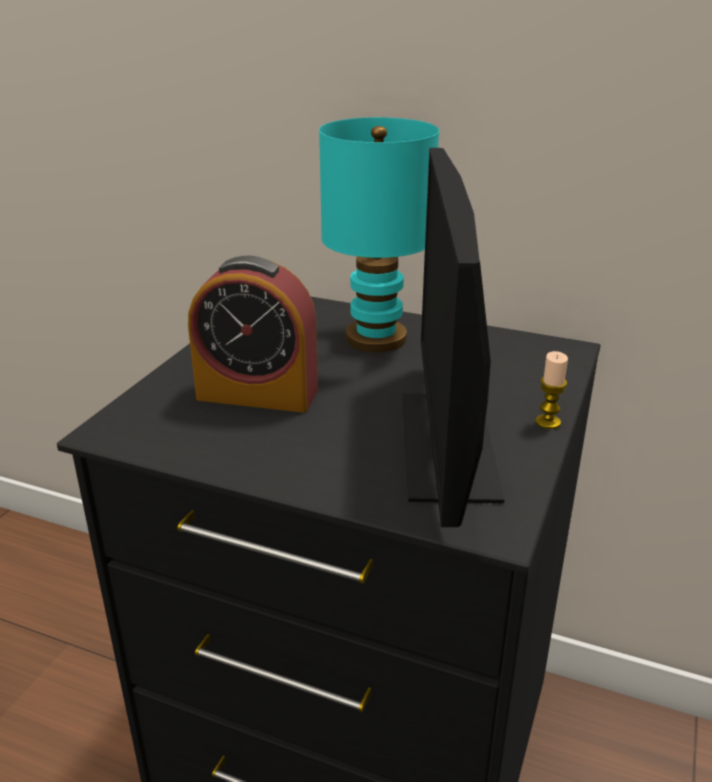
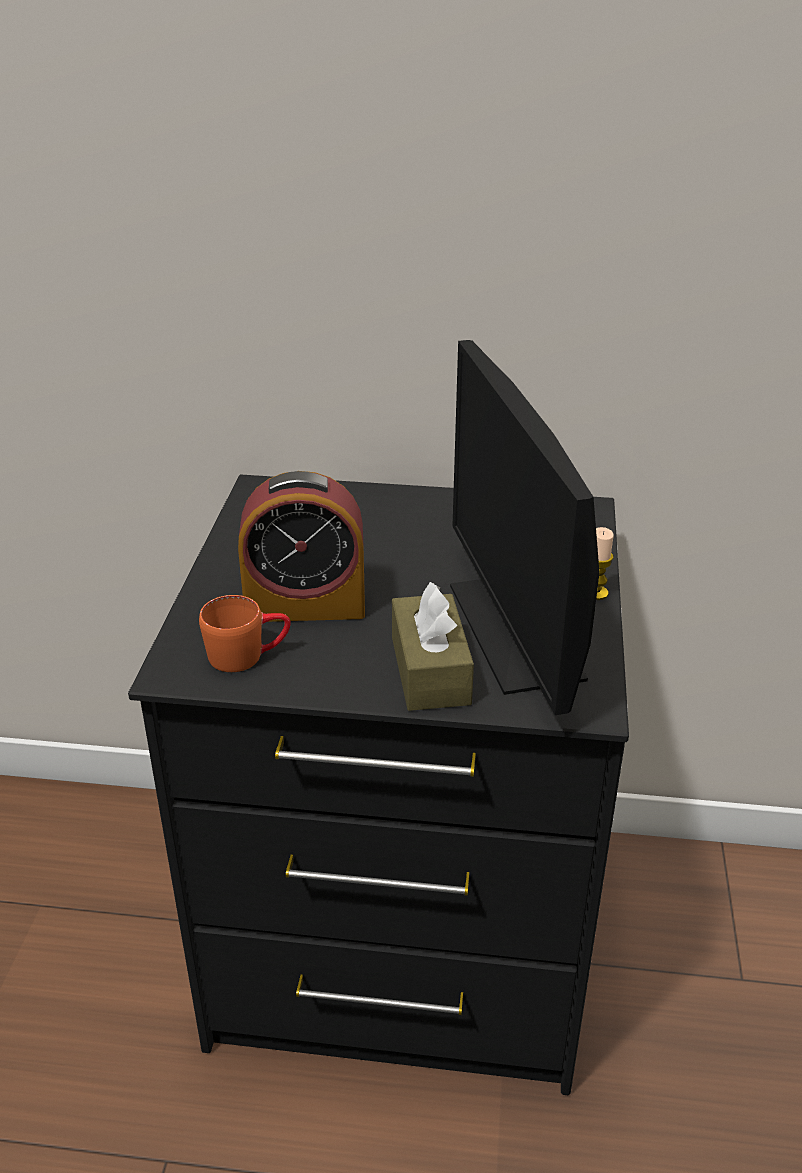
camera: 15 degrees left, 5 degrees up
turquoise table lamp [319,117,439,352] -> none
none -> orange mug [199,595,291,672]
none -> brown tissue box [392,582,474,711]

